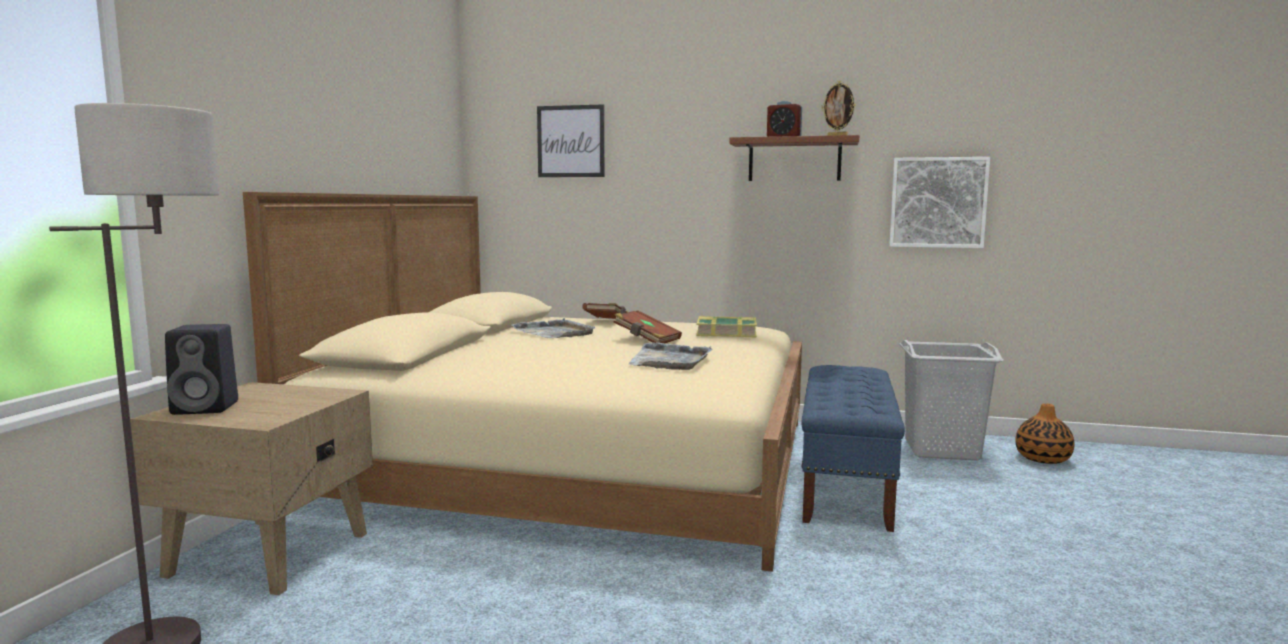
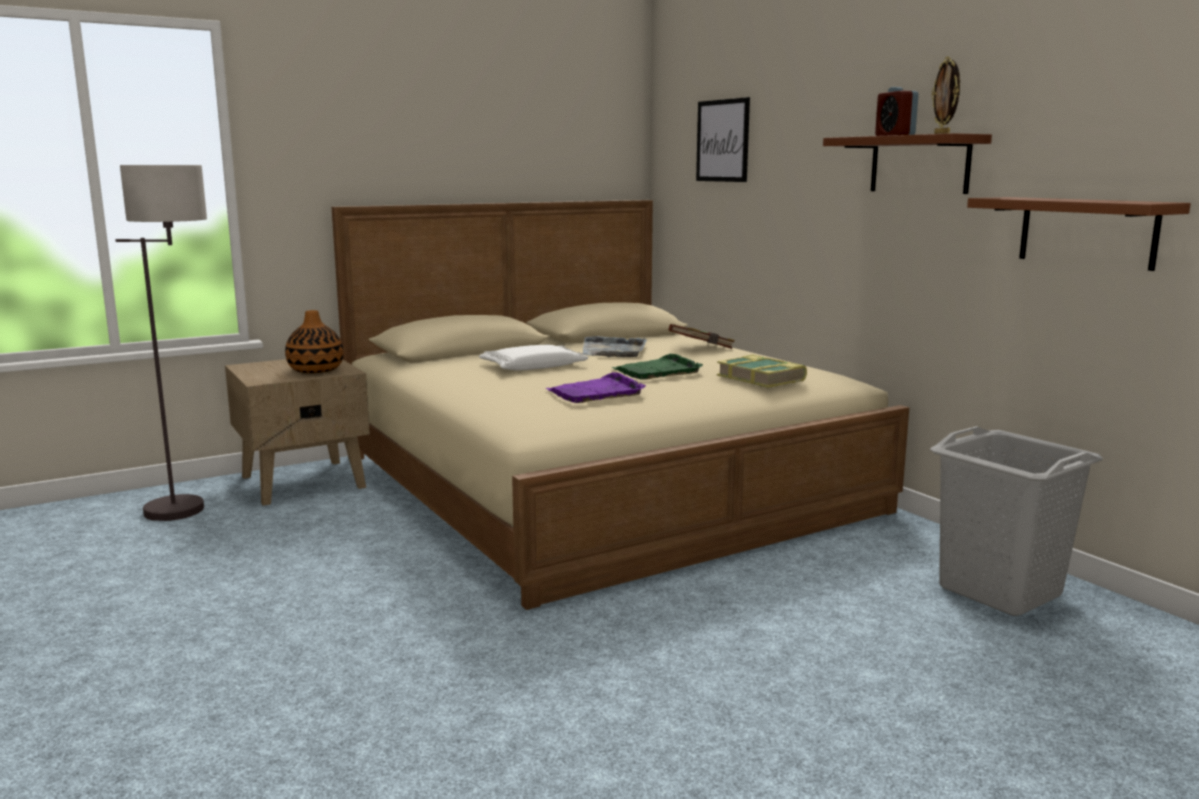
camera: 45 degrees right, 5 degrees up
black speaker [165,324,238,415] -> none
brown book [613,310,682,343] -> green tray [611,354,703,380]
grey tray [629,342,713,370] -> purple tray [546,372,646,403]
blue bench [801,365,905,532] -> none
picture [889,157,990,248] -> brown shelf [967,197,1191,271]
vase [1015,403,1075,464] -> vase moved to [285,310,344,373]
none -> white pillow [479,345,588,371]

